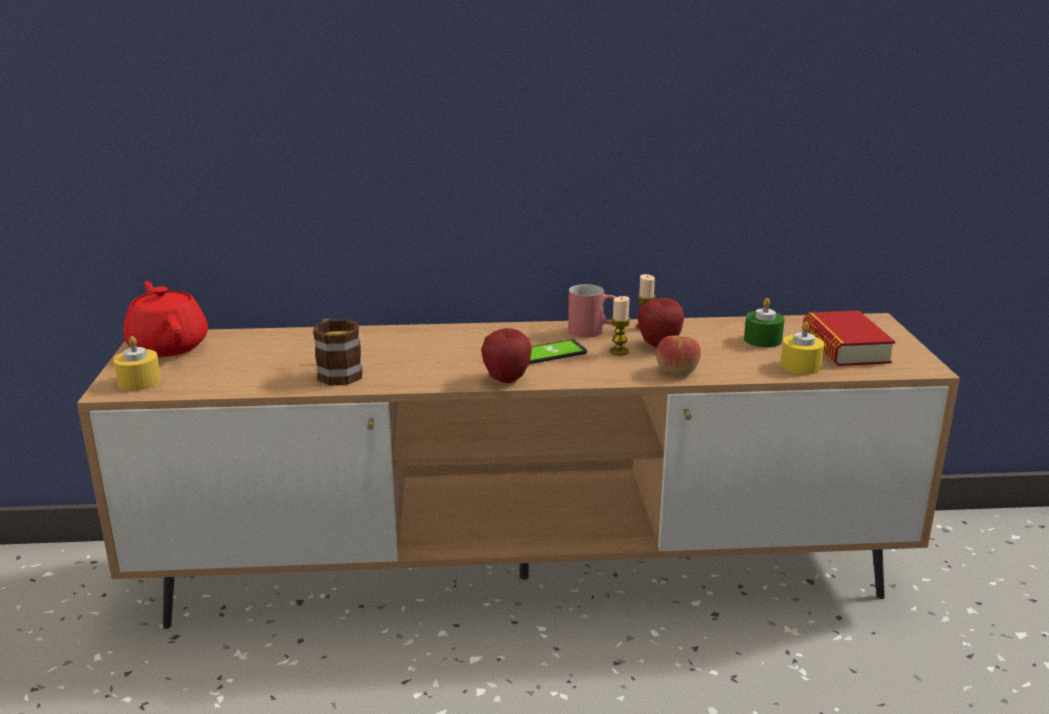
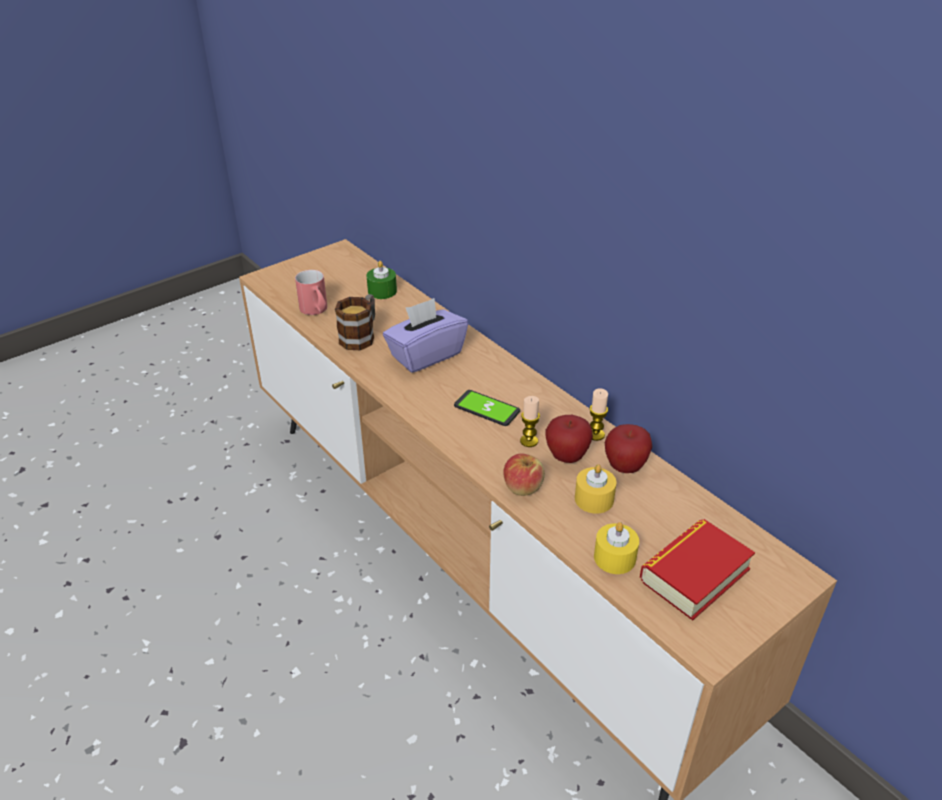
camera: 55 degrees right, 15 degrees up
yellow candle [113,336,161,391] -> yellow candle moved to [575,464,616,514]
red teapot [123,281,208,357] -> none
apple [481,328,532,383] -> apple moved to [605,424,653,473]
red mug [568,284,616,338] -> red mug moved to [295,270,327,315]
green candle [744,298,785,348] -> green candle moved to [367,261,397,299]
none -> purple tissue box [383,298,468,373]

